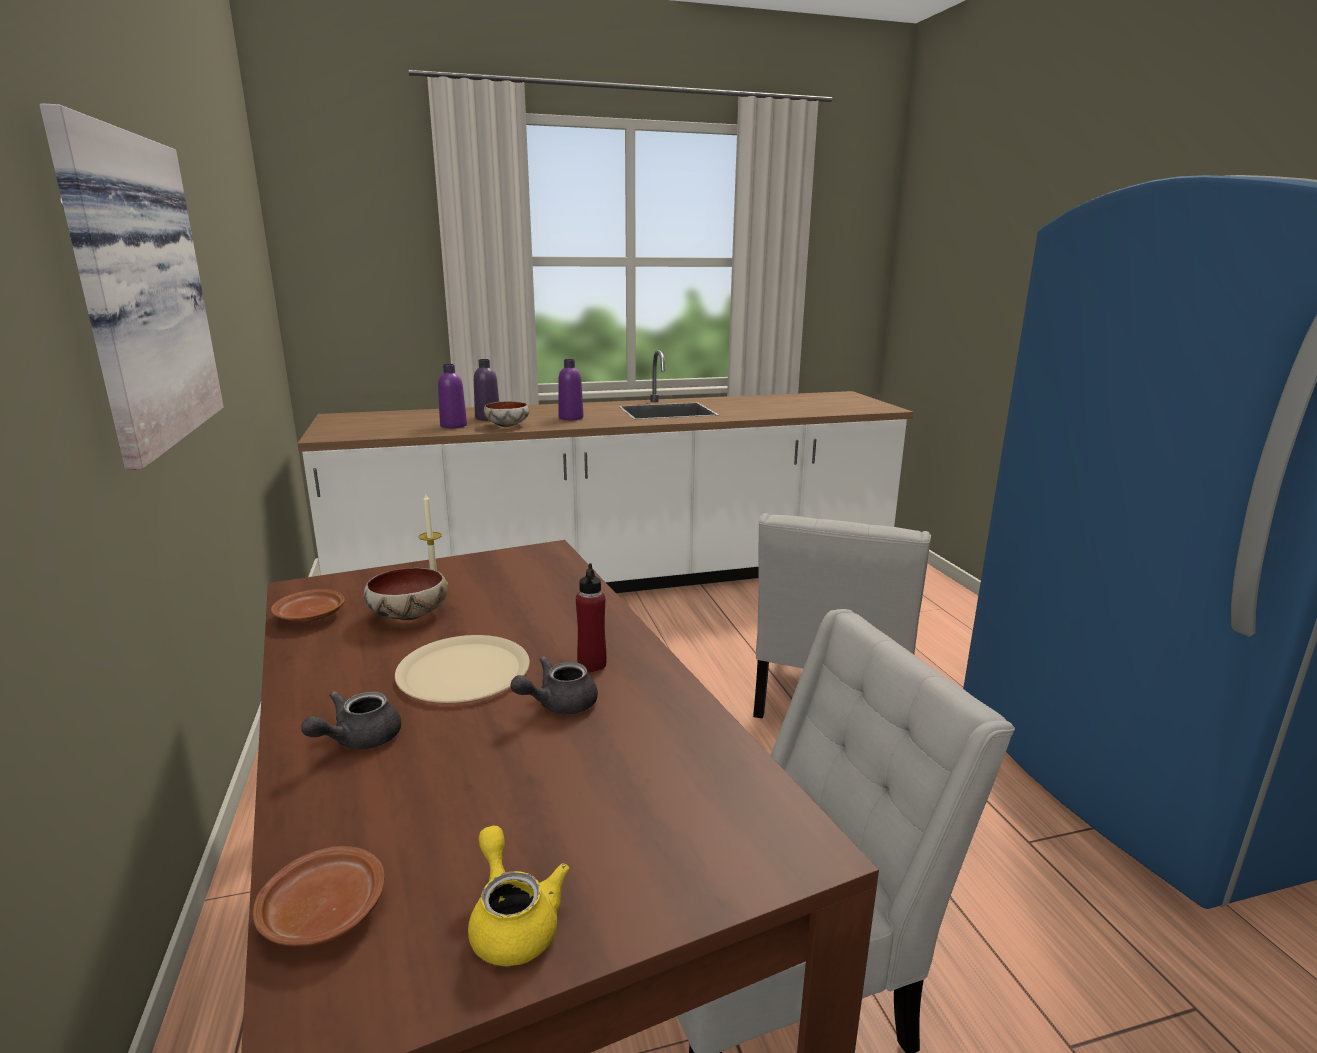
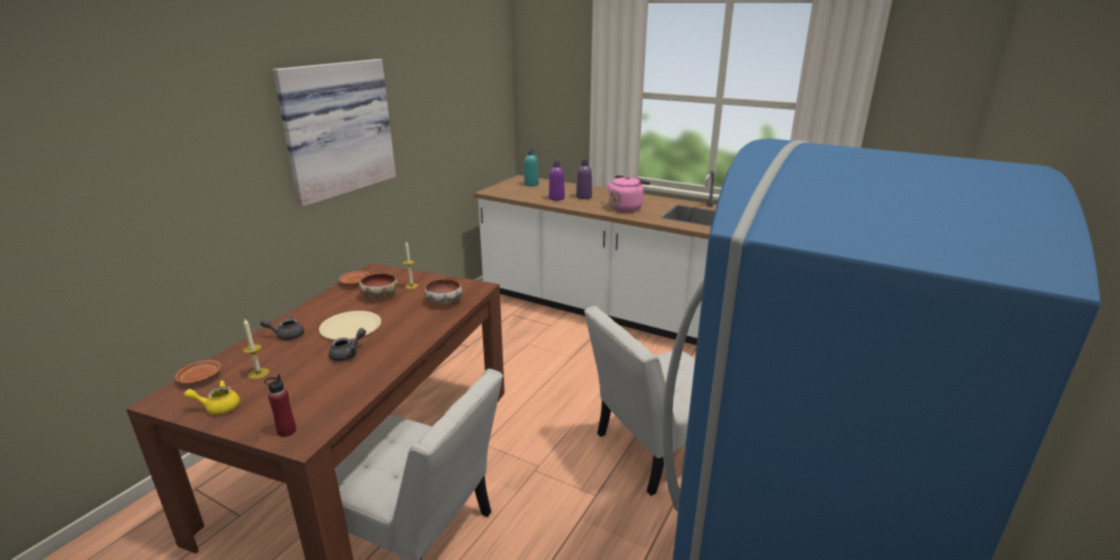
camera: 45 degrees right, 5 degrees up
yellow teapot [468,825,569,966] -> yellow teapot turned 120 degrees counterclockwise [184,380,240,415]
bowl [483,401,529,427] -> bowl moved to [425,279,463,304]
grey teapot [511,656,598,714] -> grey teapot turned 120 degrees clockwise [329,328,366,361]
purple bottle [558,359,583,420] -> pink kettle [607,175,650,212]
red bottle [576,563,607,672] -> red bottle moved to [264,374,296,437]
none -> candle [243,319,269,379]
none -> turquoise bottle [524,150,539,186]

